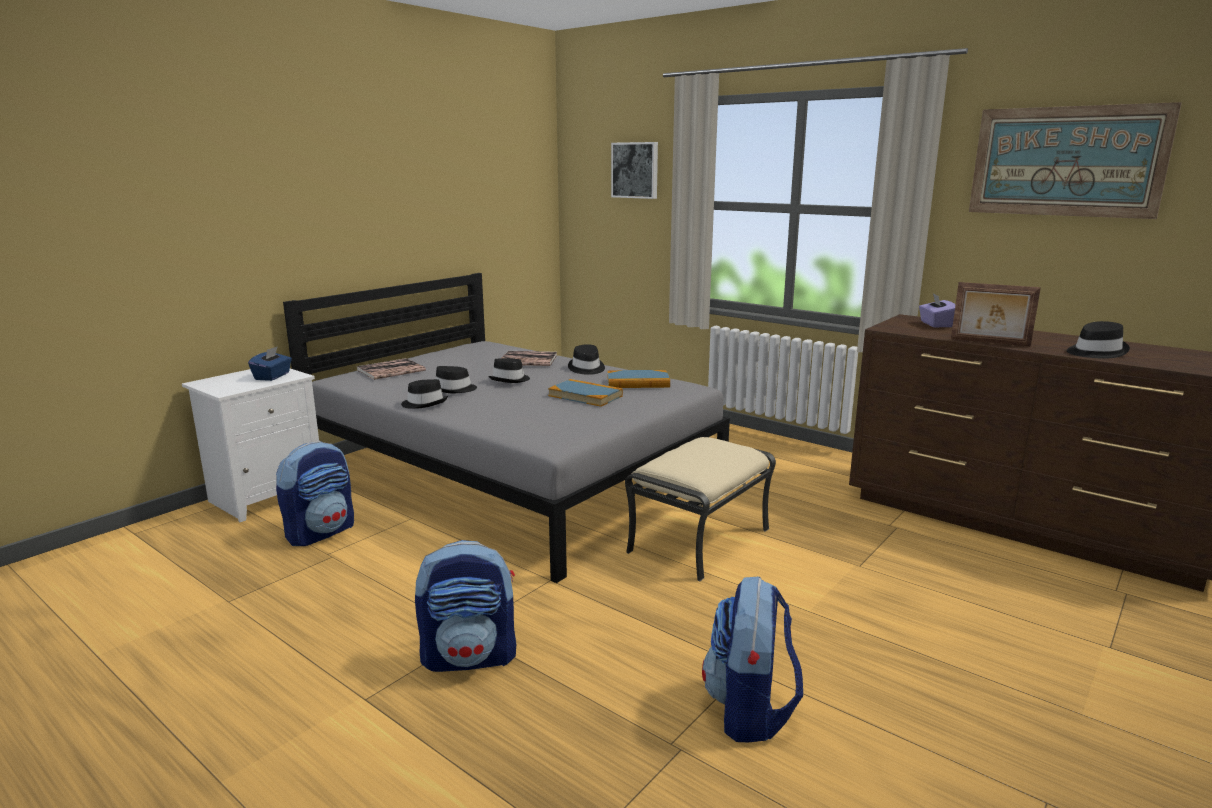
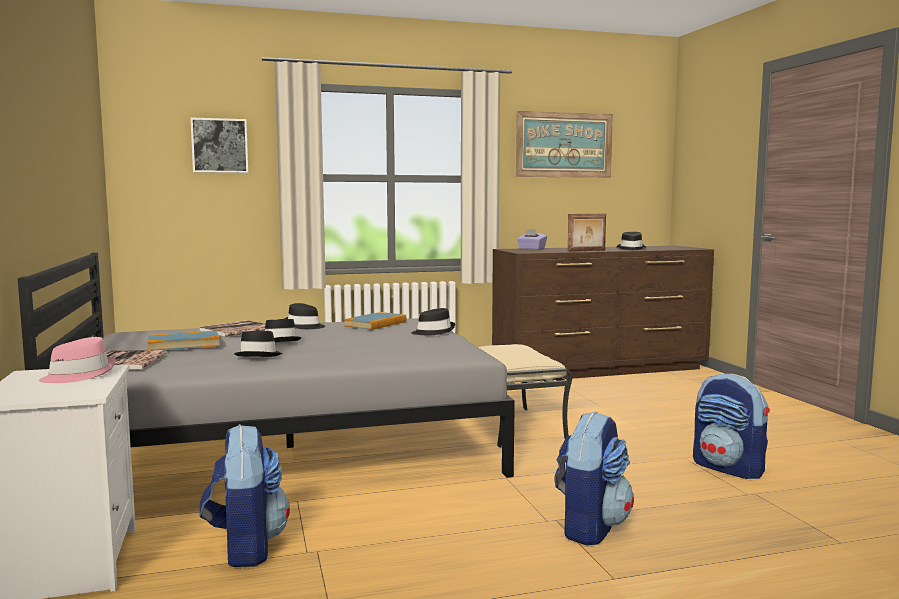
camera: 55 degrees left, 10 degrees down
blue tissue box [248,346,292,381] -> pink hat [39,337,116,383]
black hat [401,379,448,409] -> black hat moved to [411,308,455,335]
book [548,379,623,407] -> book moved to [147,330,220,350]

